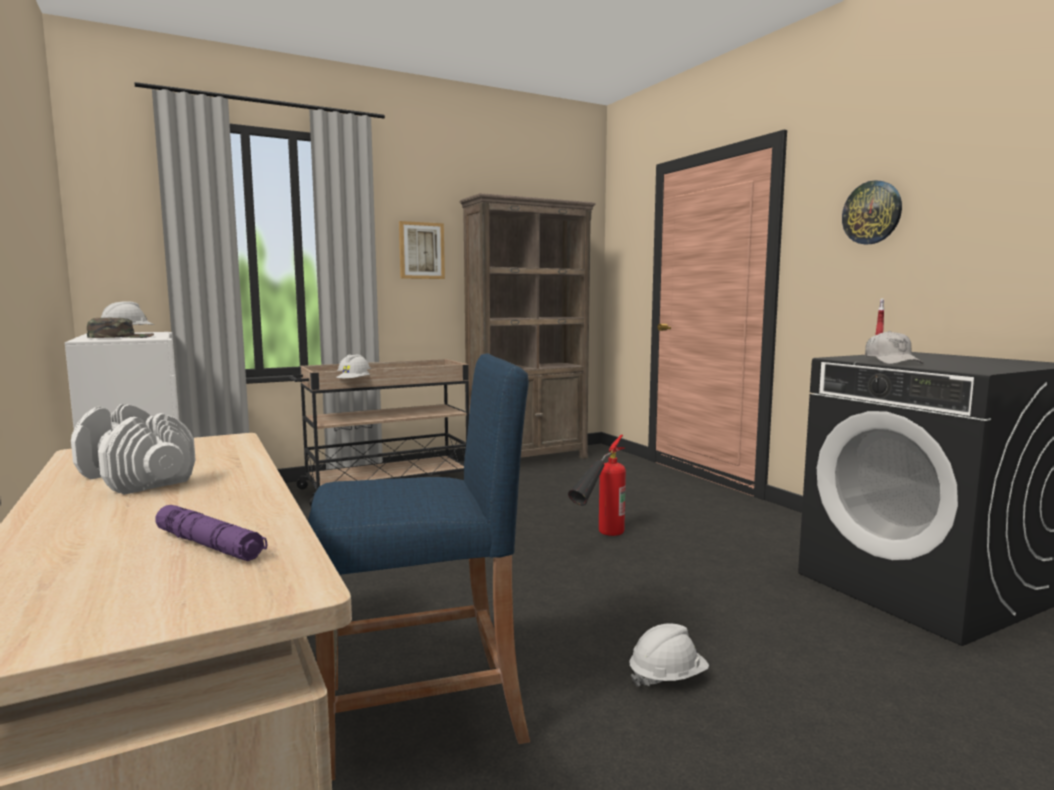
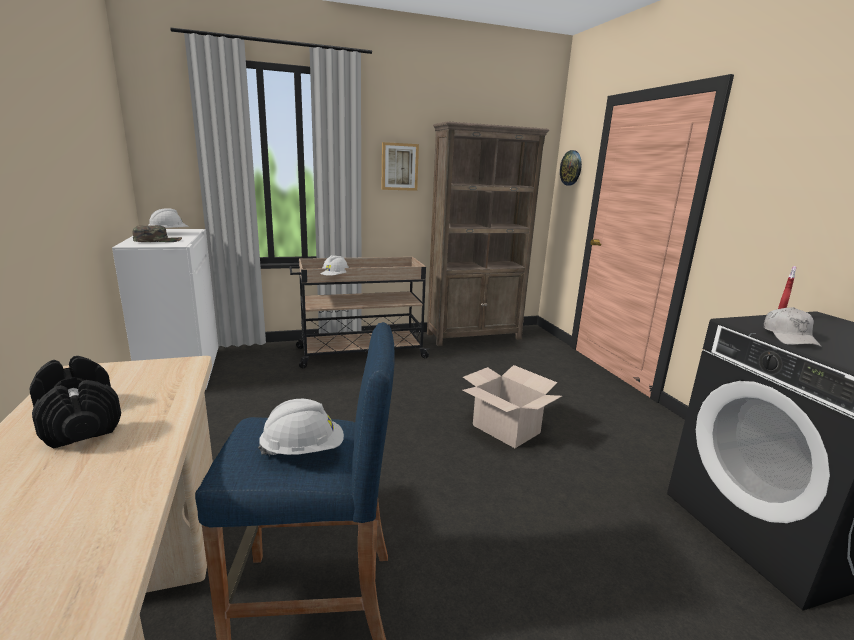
camera: 10 degrees right, 10 degrees up
white dumbbell [71,404,196,495] -> black dumbbell [30,356,121,449]
purple flashlight [155,505,268,561] -> none
fire extinguisher [568,435,626,536] -> cardboard box [463,365,562,448]
white hard hat [629,623,709,687] -> white hard hat moved to [258,399,344,456]
wall clock [842,180,902,244] -> wall clock moved to [560,150,582,186]

